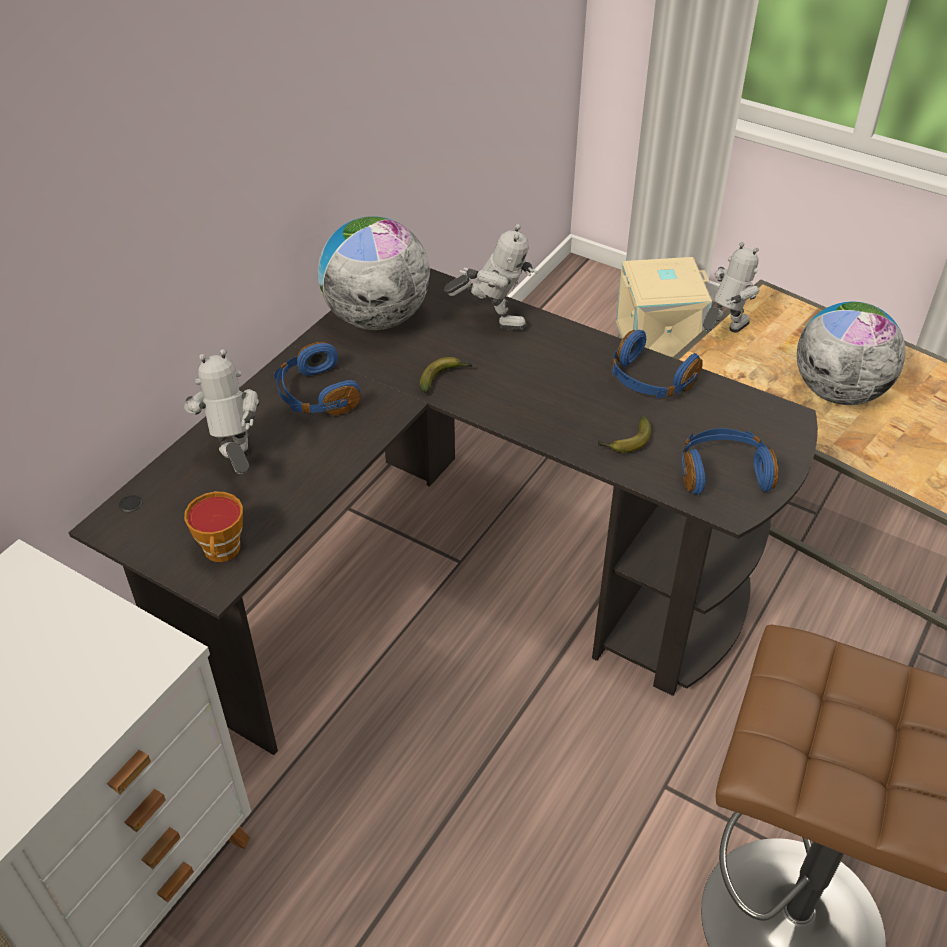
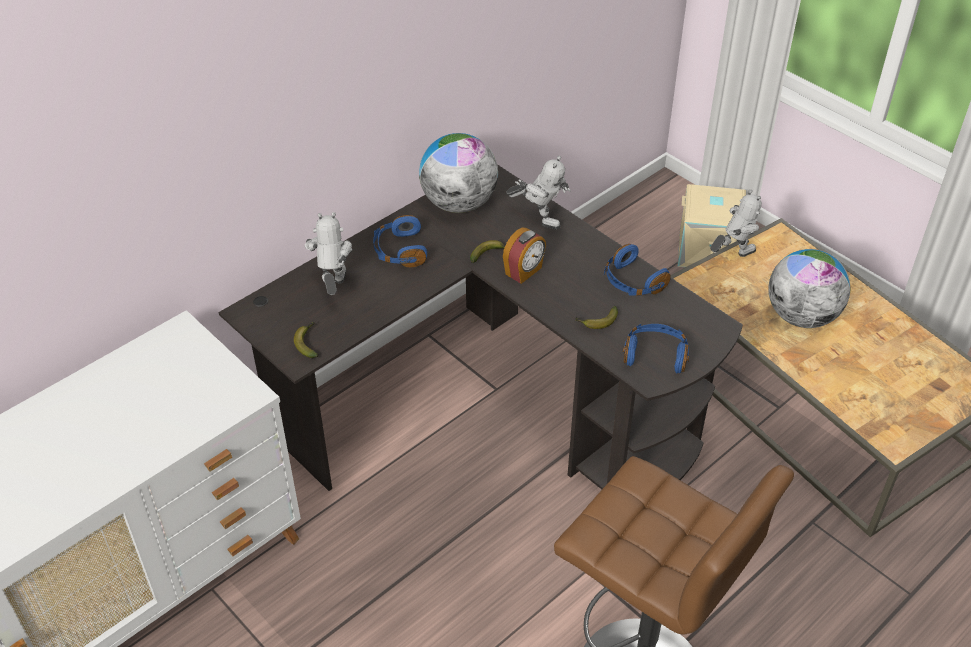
camera: 15 degrees right, 0 degrees up
cup [184,491,243,562] -> banana [294,322,318,358]
none -> alarm clock [503,228,546,284]

